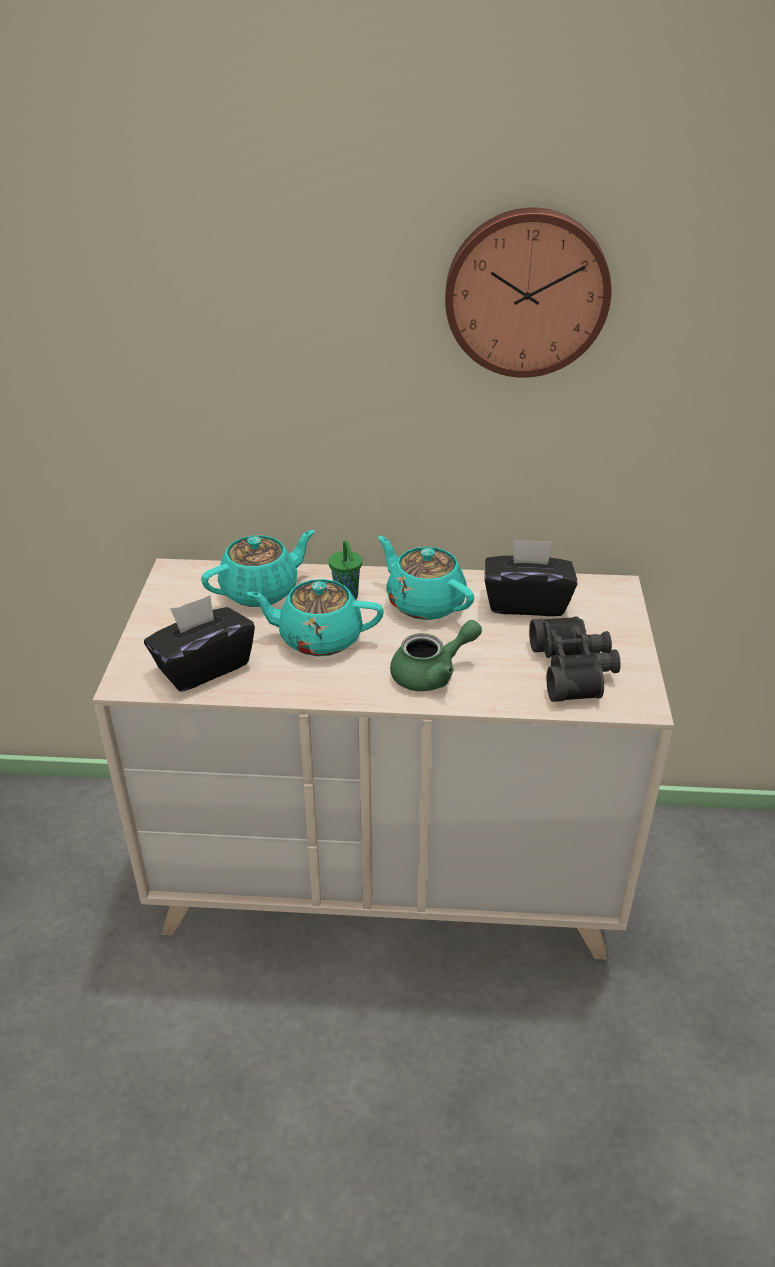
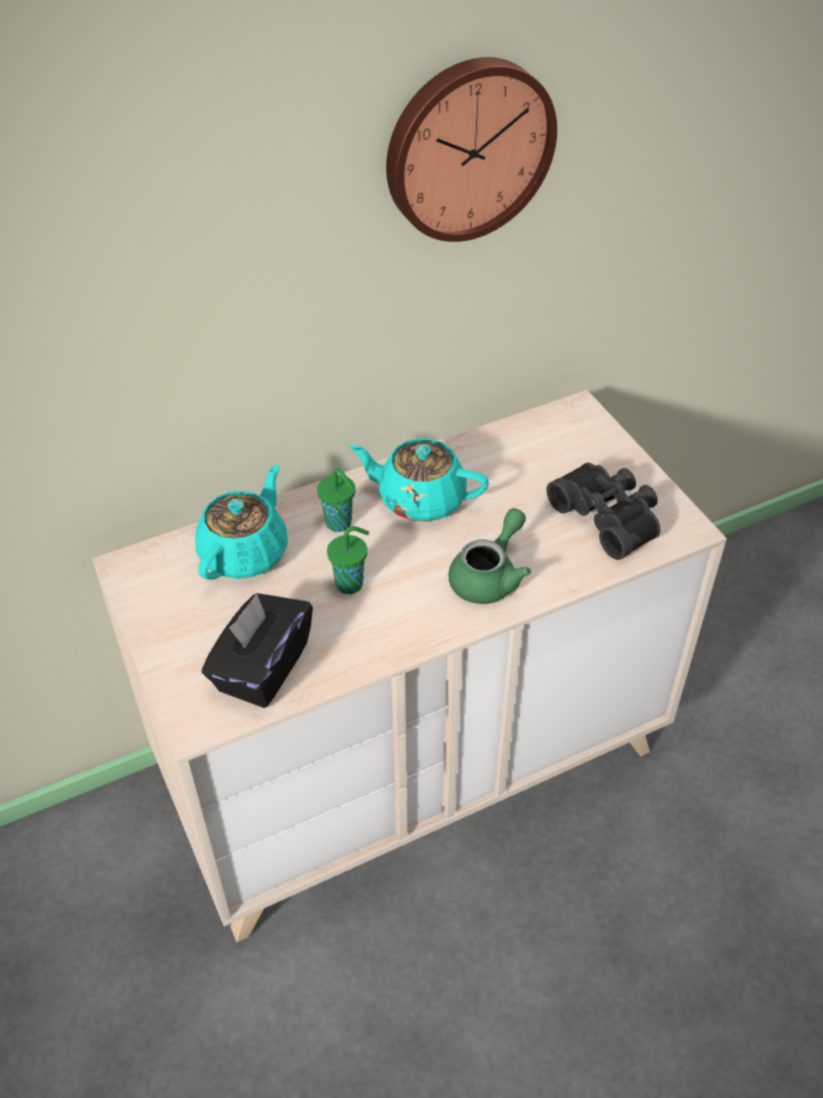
camera: 30 degrees left, 10 degrees up
turquoise teapot [247,579,384,657] -> green cup [327,526,369,594]
black tissue box [485,538,577,616] -> none

